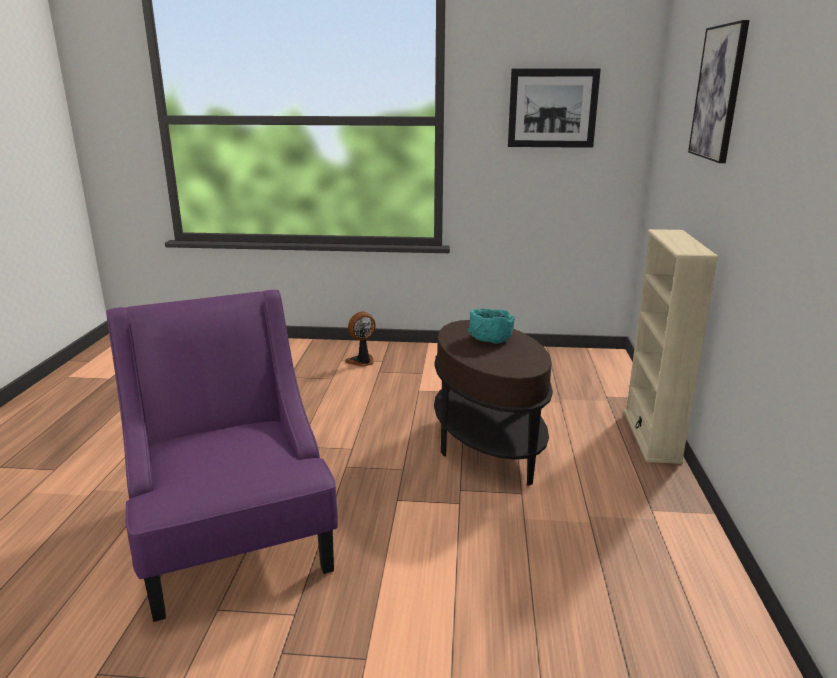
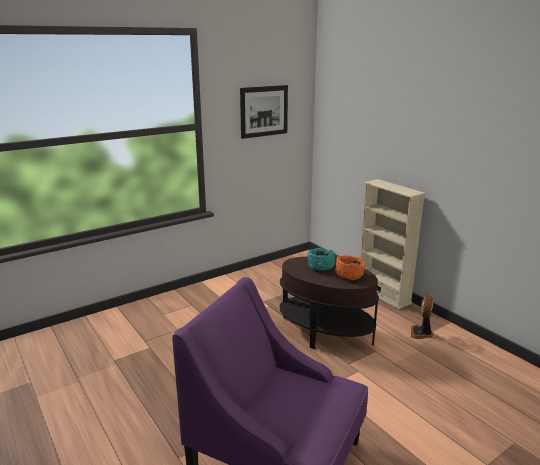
camera: 40 degrees left, 0 degrees up
fan [345,311,376,367] -> fan moved to [411,294,433,339]
picture [688,20,750,163] -> none
none -> orange bowl [335,255,366,280]

